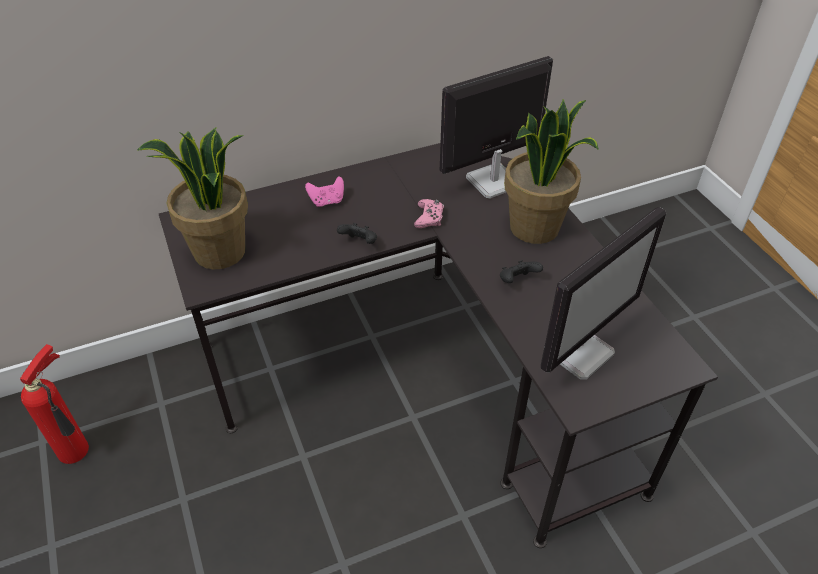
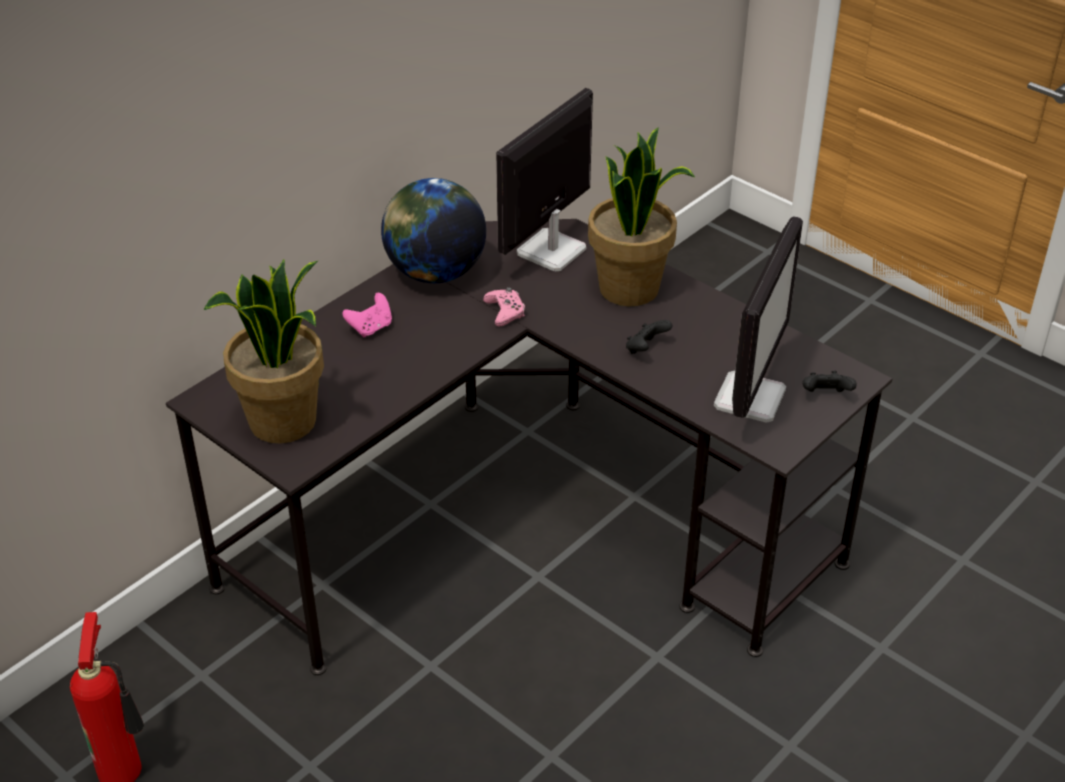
camera: 25 degrees left, 5 degrees down
black game controller [337,223,377,244] -> black game controller moved to [803,371,857,392]
none -> globe [381,178,486,283]

